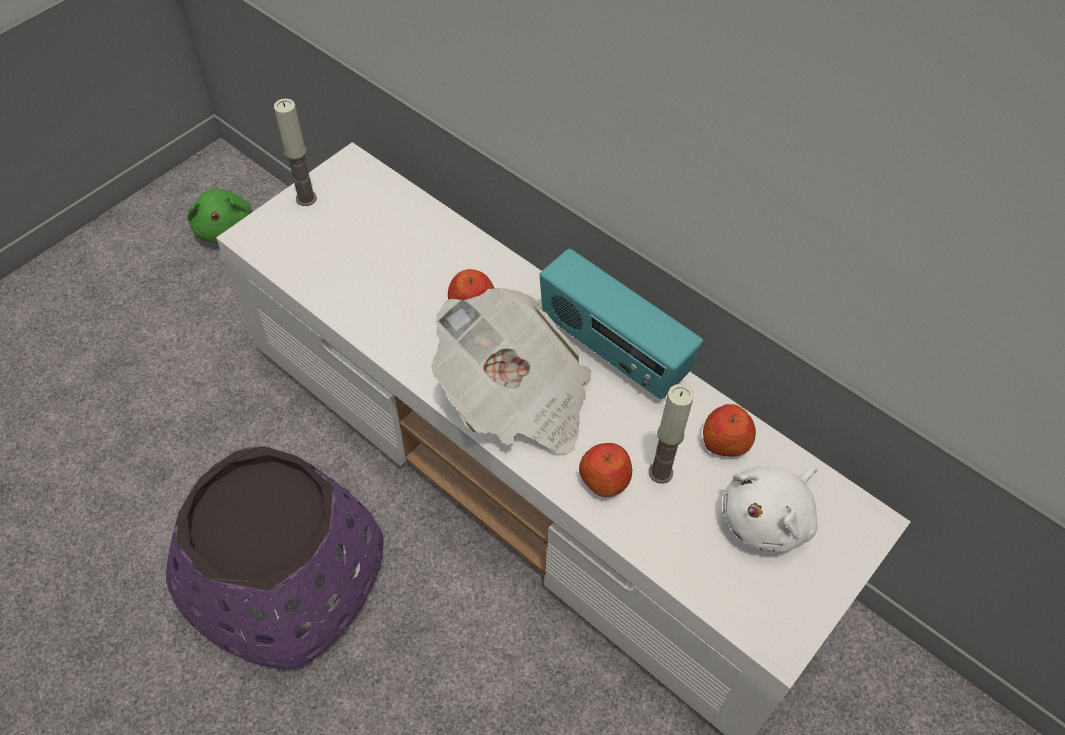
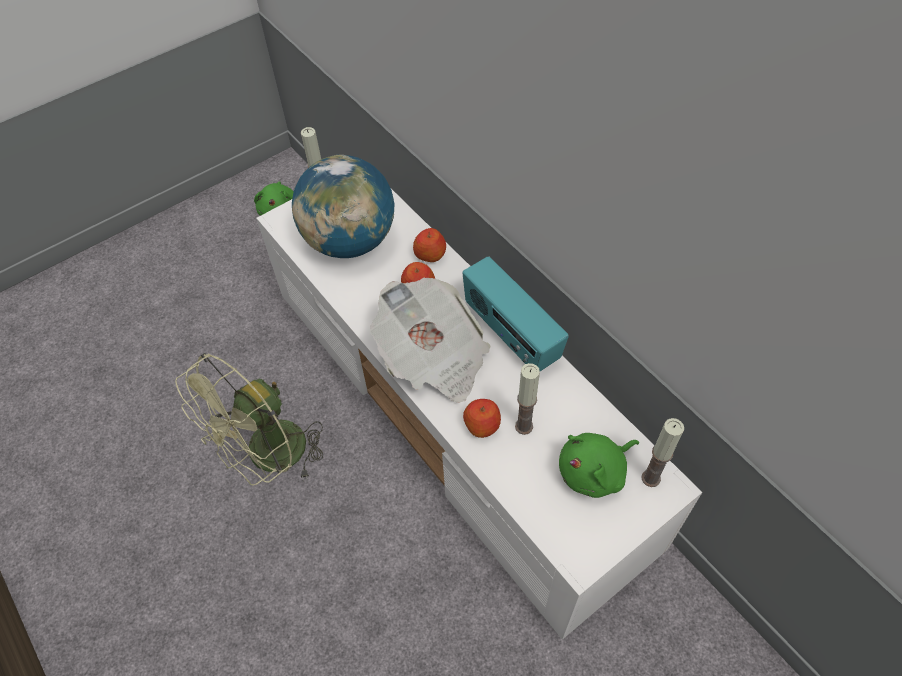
camera: 15 degrees right, 0 degrees up
purple planter [166,446,384,669] -> green fan [175,353,323,485]
apple [703,404,756,457] -> apple moved to [413,228,446,262]
white plush toy [723,467,818,553] -> green plush toy [559,433,639,498]
none -> globe [292,155,394,258]
none -> candle [641,418,684,487]

